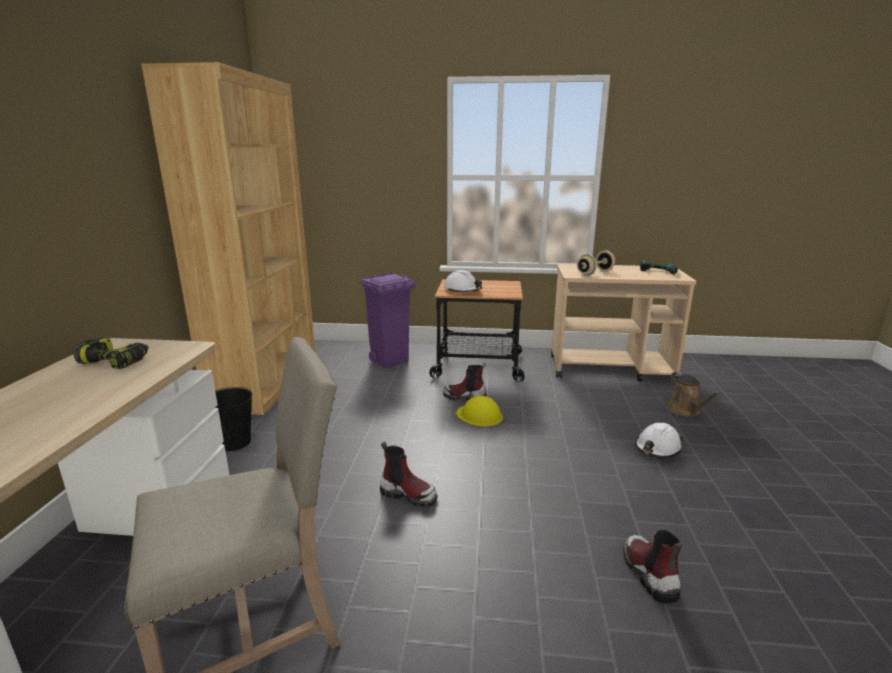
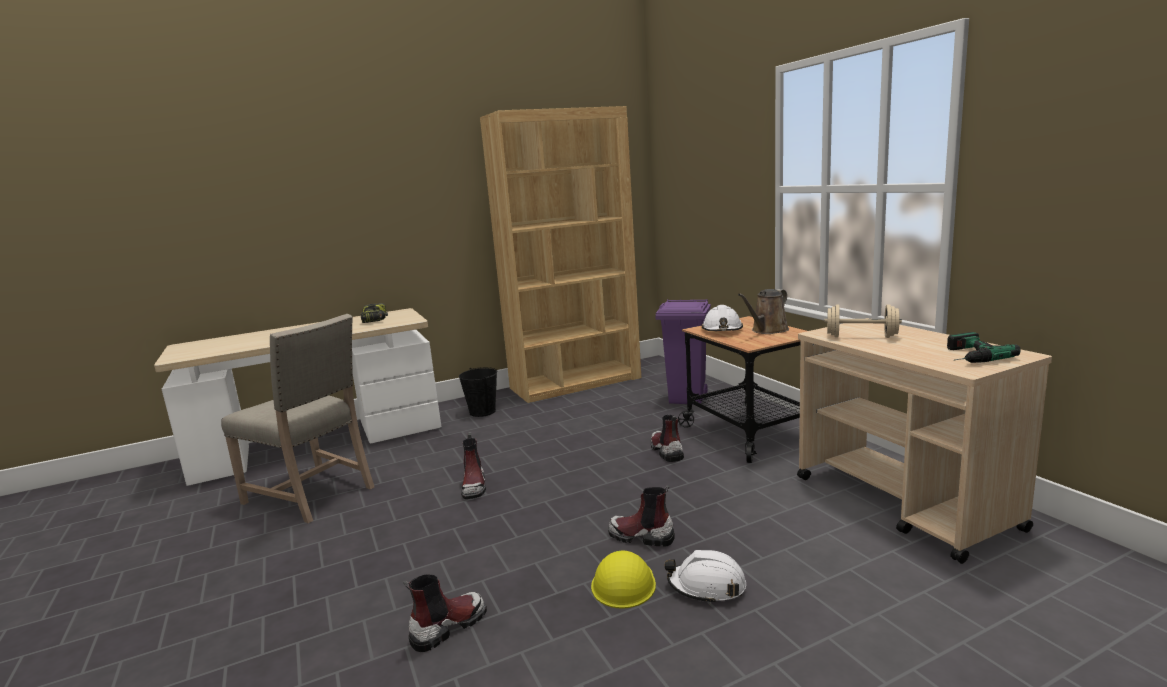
camera: 60 degrees right, 5 degrees down
yellow hard hat [456,396,503,427] -> yellow hard hat moved to [591,550,656,609]
brown watering can [667,372,721,417] -> brown watering can moved to [738,289,789,334]
none -> boot [608,485,675,547]

